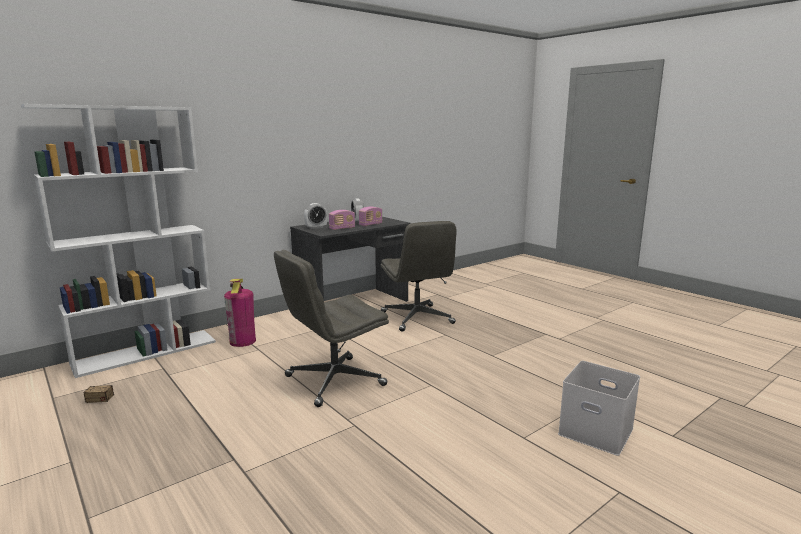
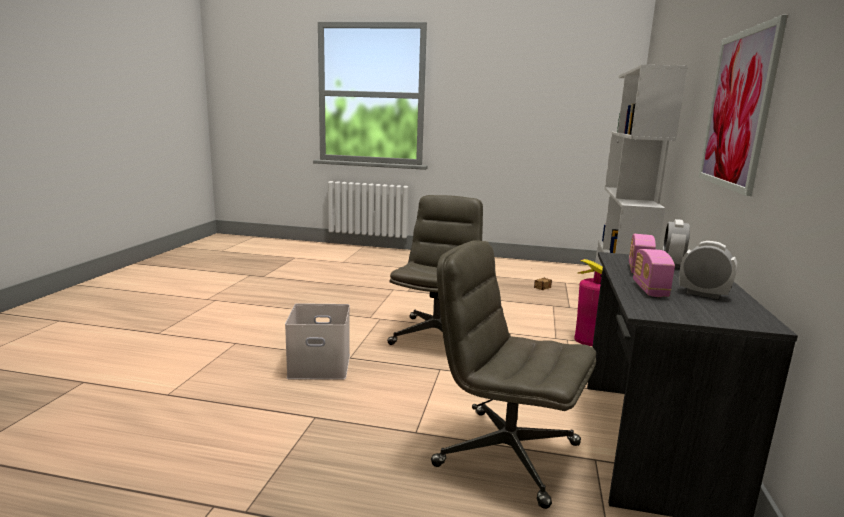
camera: 140 degrees right, 0 degrees up
white storage box [558,361,640,456] -> white storage box moved to [285,303,350,380]
none -> picture [698,15,788,196]

